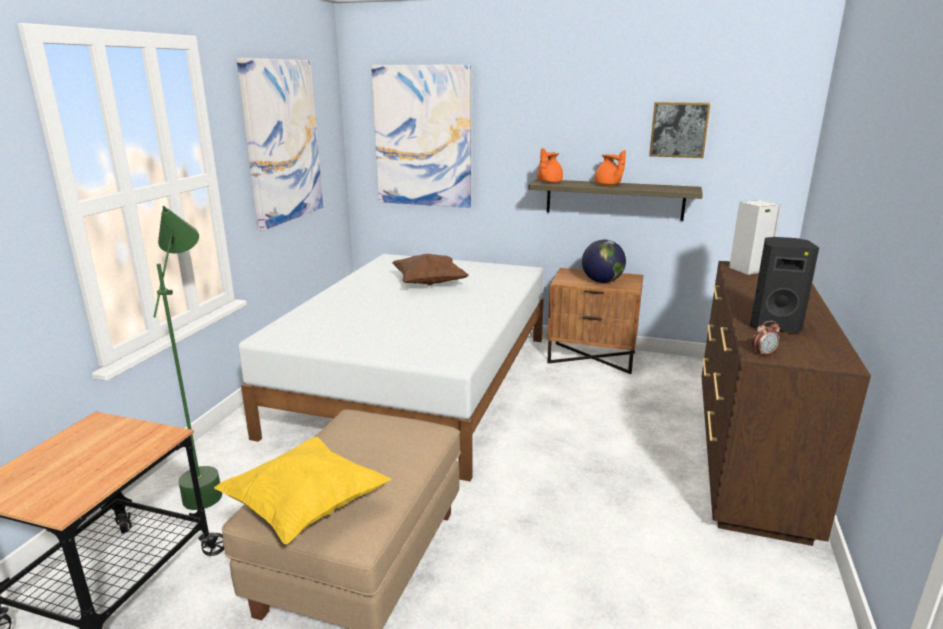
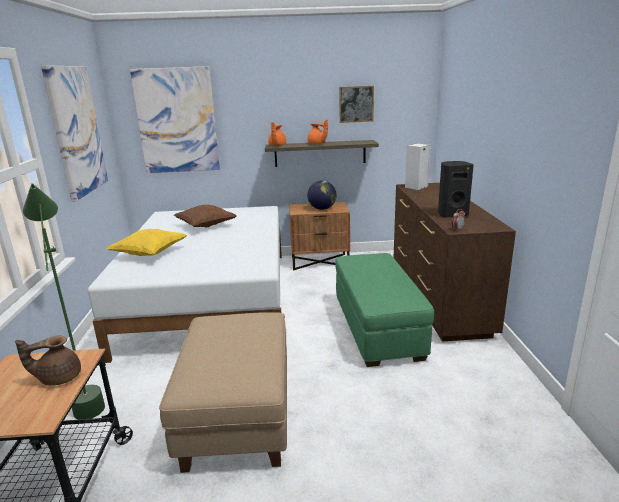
camera: 20 degrees left, 0 degrees up
yellow pillow [214,437,391,544] -> yellow pillow moved to [107,229,187,256]
none -> brown teapot [15,335,81,386]
none -> green ottoman [335,253,434,367]

